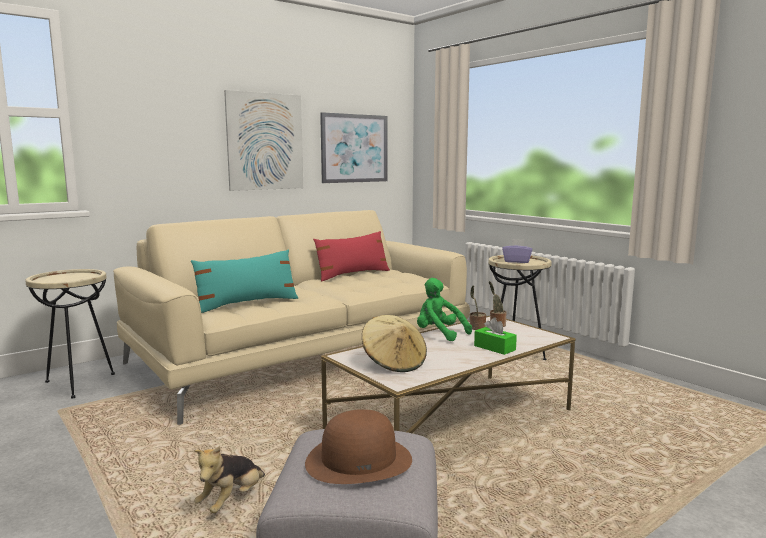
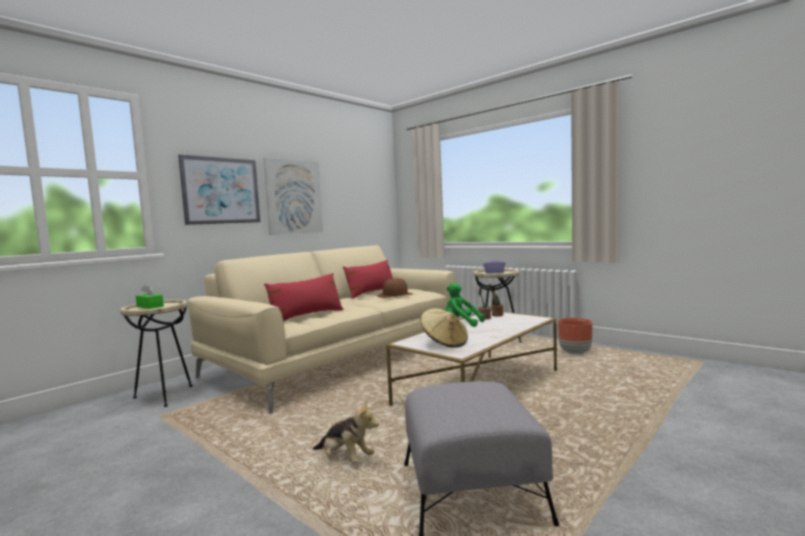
camera: 10 degrees left, 5 degrees down
turquoise pillow [191,249,298,313] -> red pillow [264,273,344,321]
plush toy [194,446,265,513] -> plush toy turned 75 degrees counterclockwise [313,400,379,463]
brown hat [305,409,412,484] -> brown hat moved to [377,278,413,298]
picture [320,112,388,183] -> picture moved to [178,155,260,225]
green tissue box [474,318,517,355] -> green tissue box moved to [136,284,164,309]
none -> brown planter [558,318,592,355]

